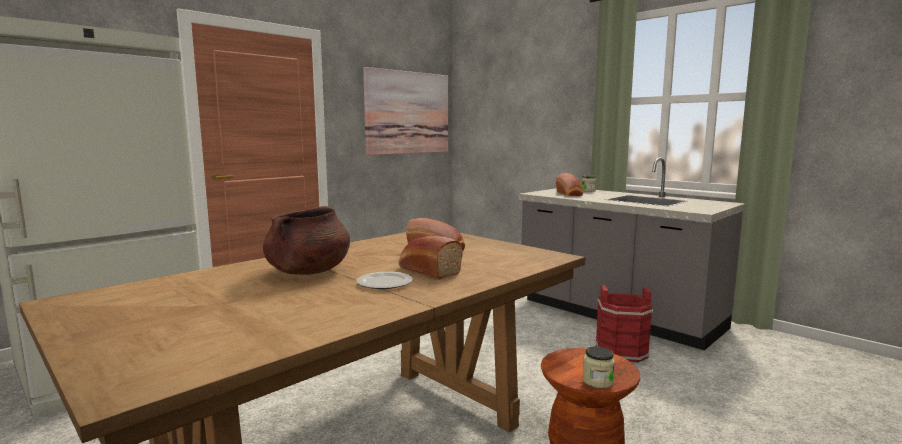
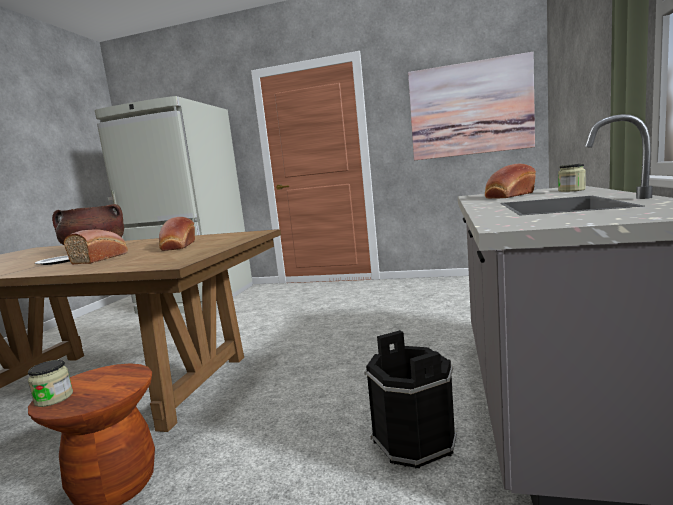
camera: 60 degrees right, 0 degrees up
red bucket [595,285,653,363] -> black bucket [364,330,457,469]

